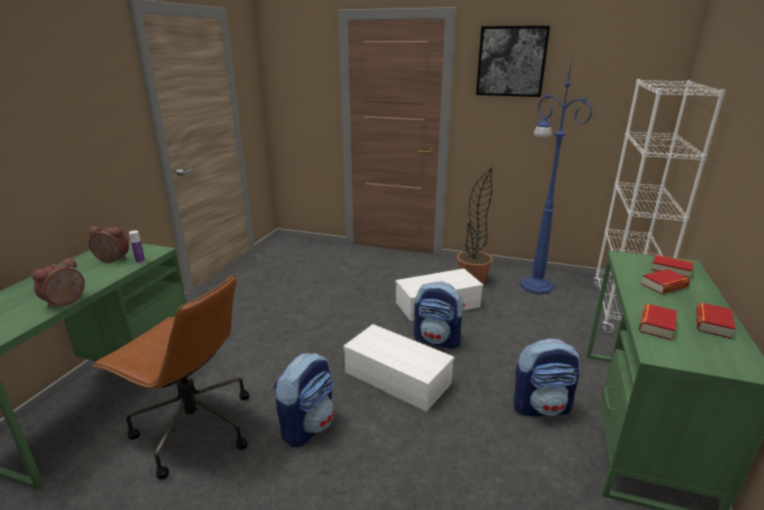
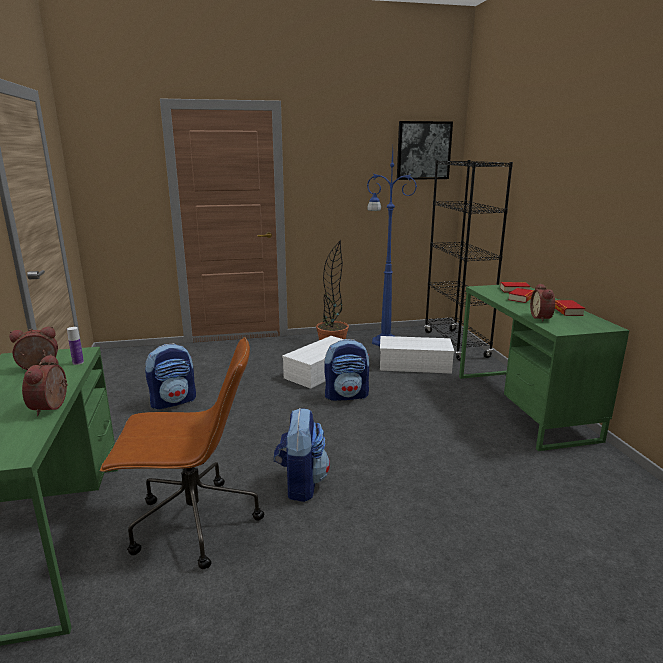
camera: 30 degrees left, 5 degrees down
white storage box [343,324,454,412] -> white storage box moved to [380,336,454,374]
picture [476,26,550,97] -> picture moved to [397,121,453,180]
backpack [513,338,580,416] -> backpack moved to [145,343,196,409]
white bookcase [594,79,726,333] -> black bookcase [424,160,513,360]
book [639,304,677,340] -> alarm clock [530,283,555,322]

